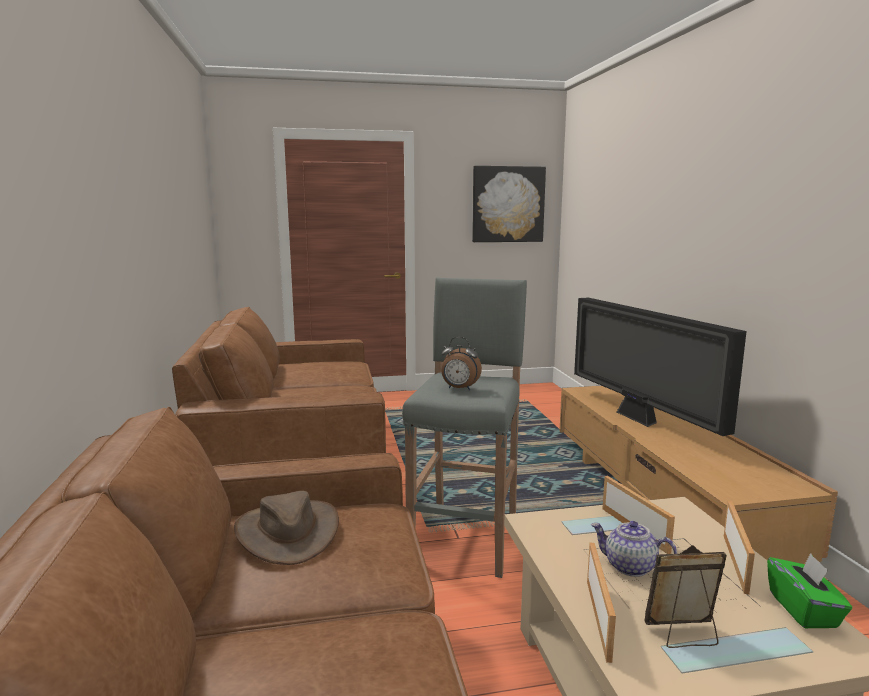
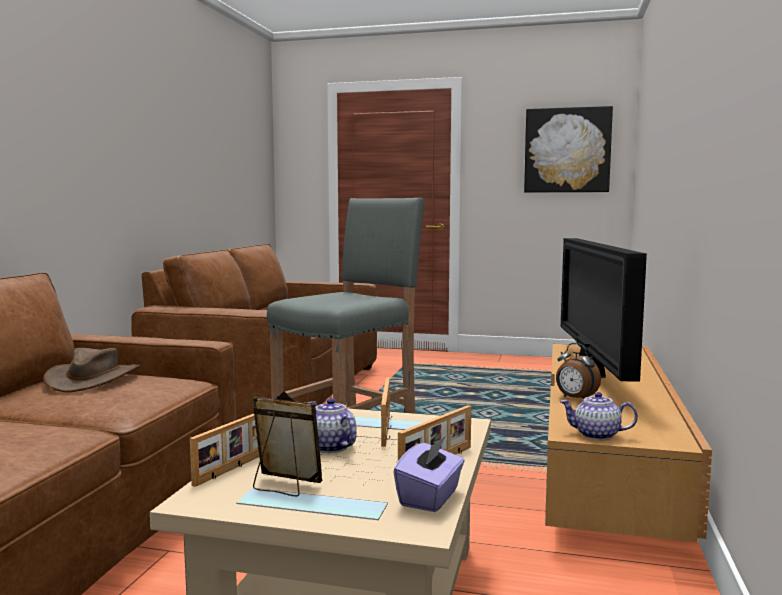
camera: 25 degrees right, 5 degrees down
alarm clock [441,337,482,390] -> alarm clock moved to [556,343,601,399]
green tissue box [767,553,852,628] -> purple tissue box [394,437,464,512]
none -> teapot [560,392,638,440]

